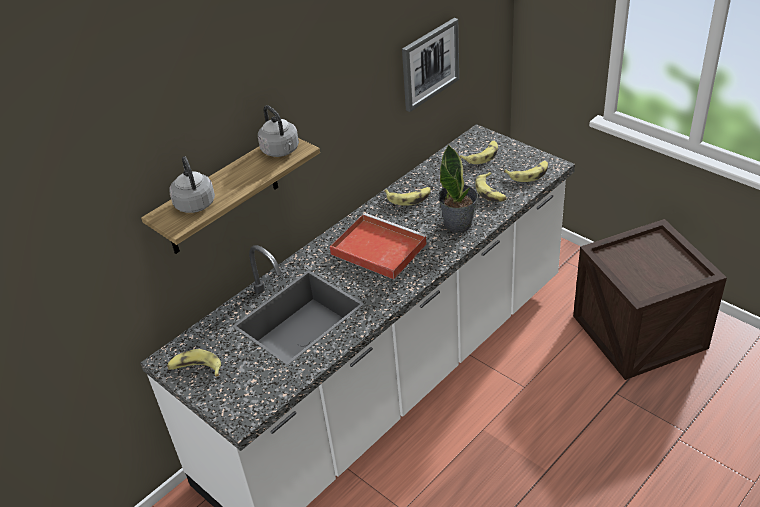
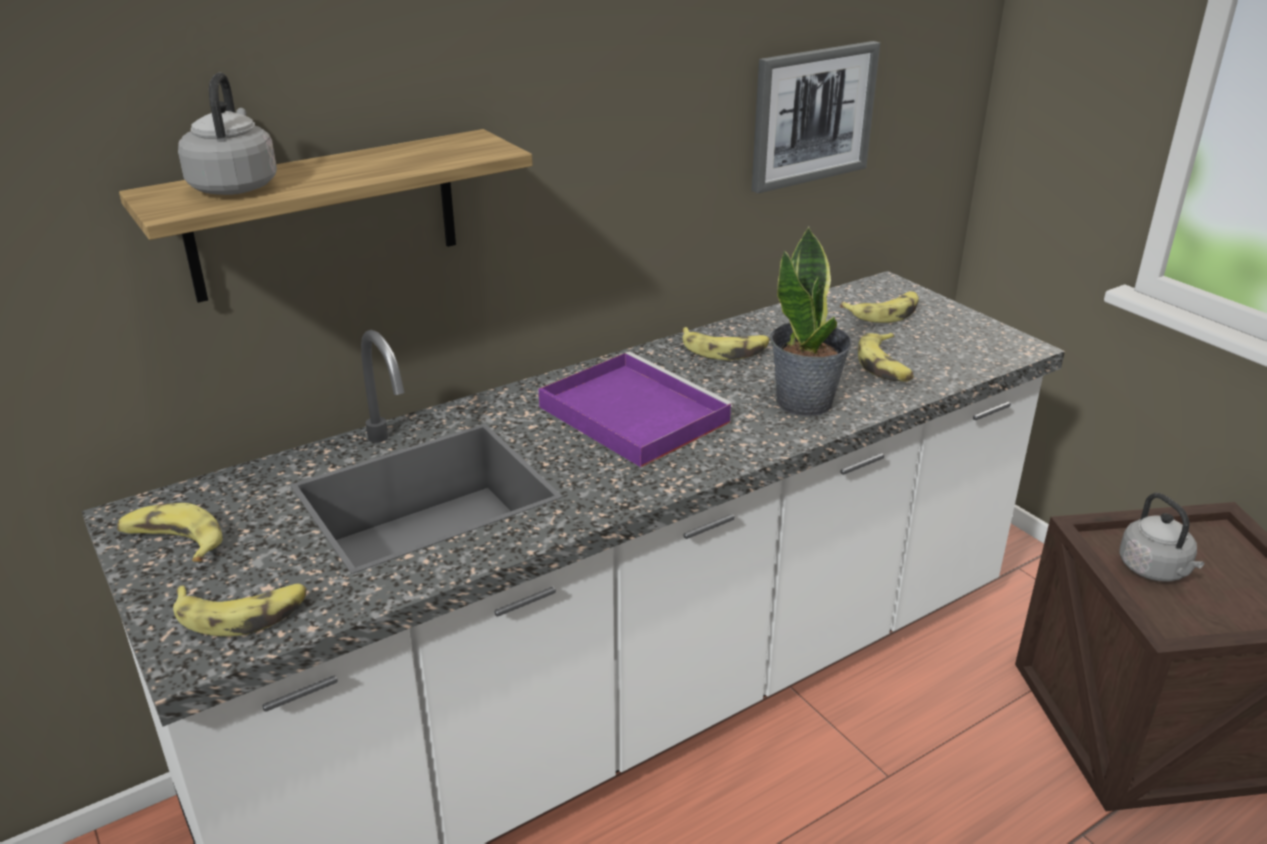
camera: 10 degrees right, 10 degrees down
grey kettle [258,105,299,157] -> grey kettle moved to [1119,493,1204,582]
red tray [330,213,427,279] -> purple tray [539,351,734,467]
banana [504,161,548,182] -> banana moved to [173,584,306,636]

